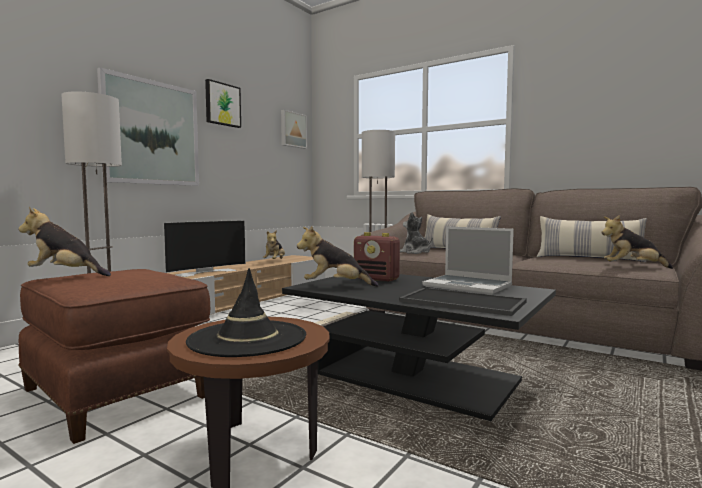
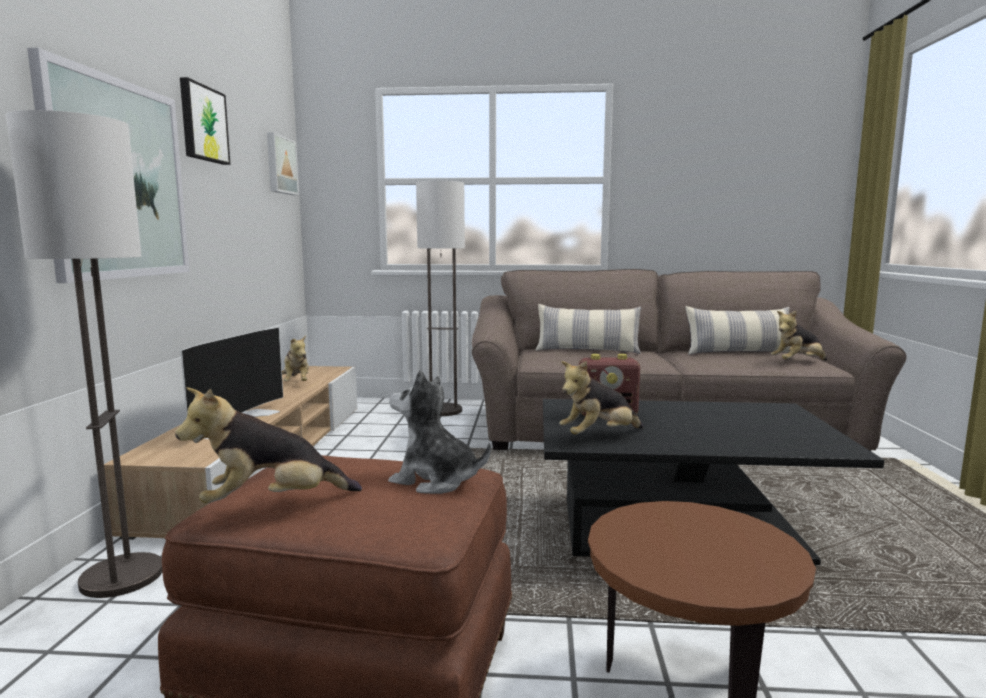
camera: 30 degrees left, 5 degrees up
black hat [186,268,306,357] -> none
tray [399,288,527,316] -> none
plush toy [400,212,433,254] -> plush toy moved to [388,370,491,494]
laptop [422,226,514,295] -> none

